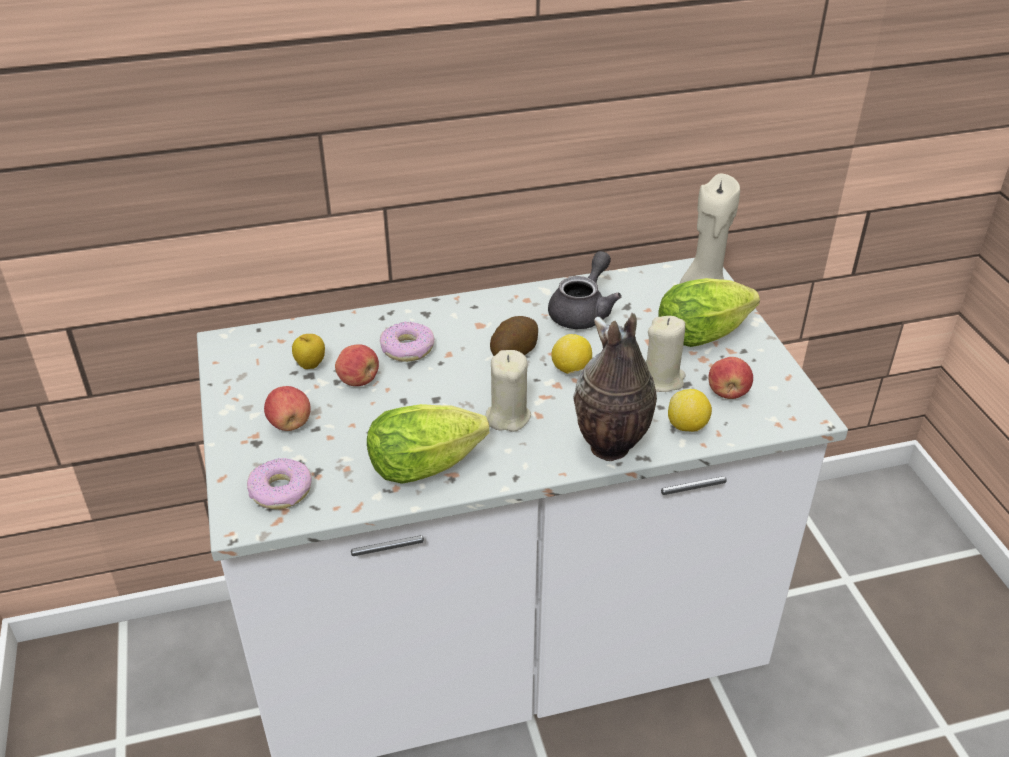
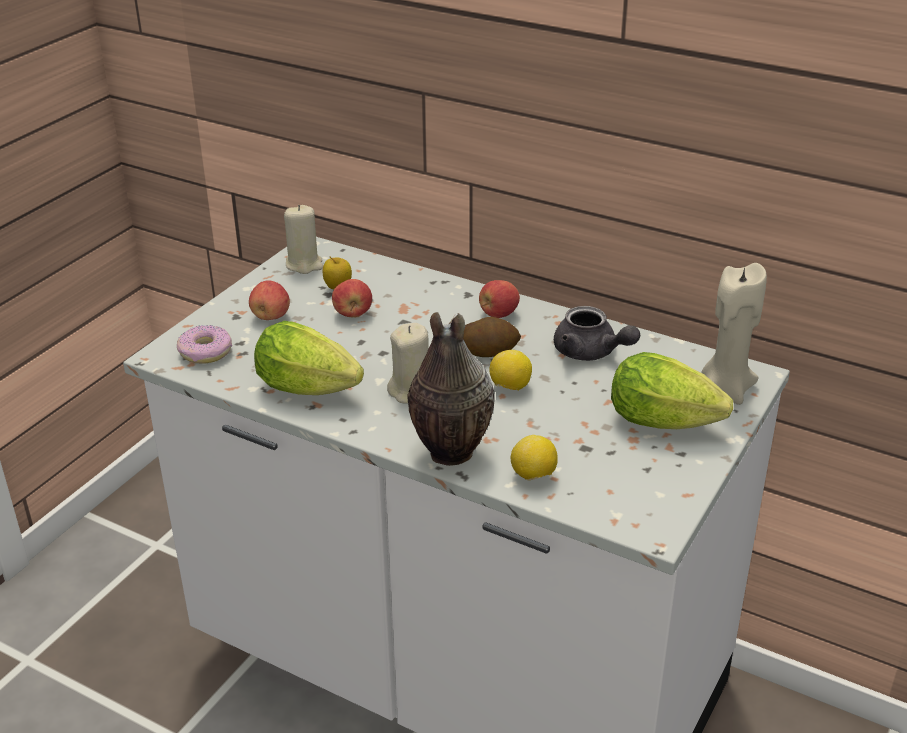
camera: 45 degrees right, 5 degrees down
donut [380,322,434,362] -> none
grey teapot [548,251,622,329] -> grey teapot turned 60 degrees clockwise [554,306,640,361]
beige candle [646,316,686,392] -> beige candle moved to [284,205,323,274]
apple [708,357,753,399] -> apple moved to [479,280,520,318]

